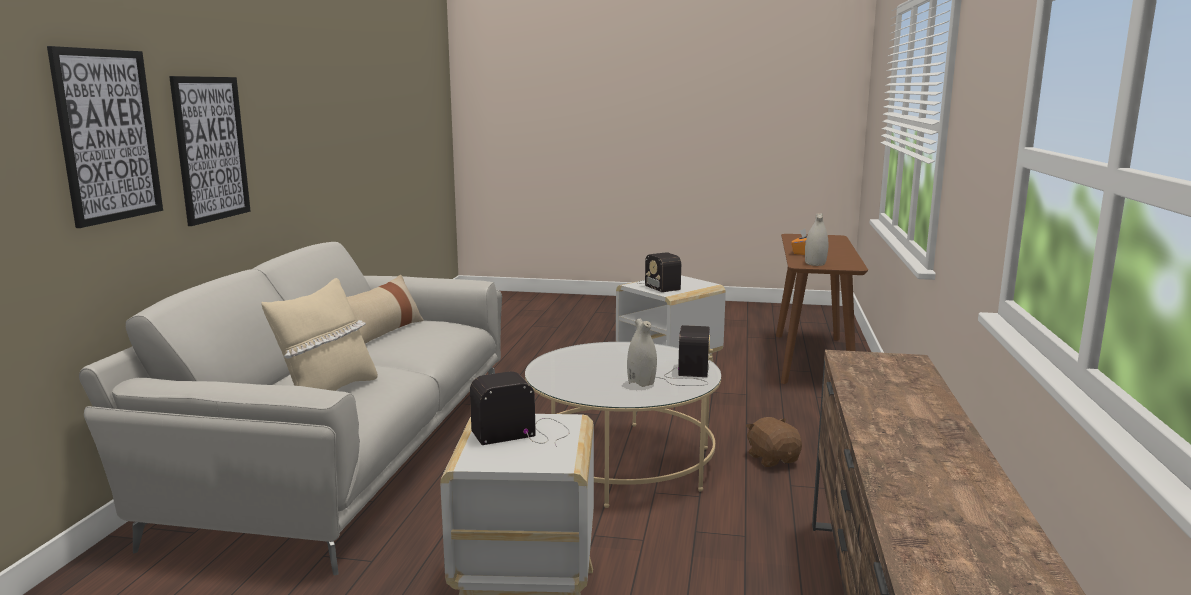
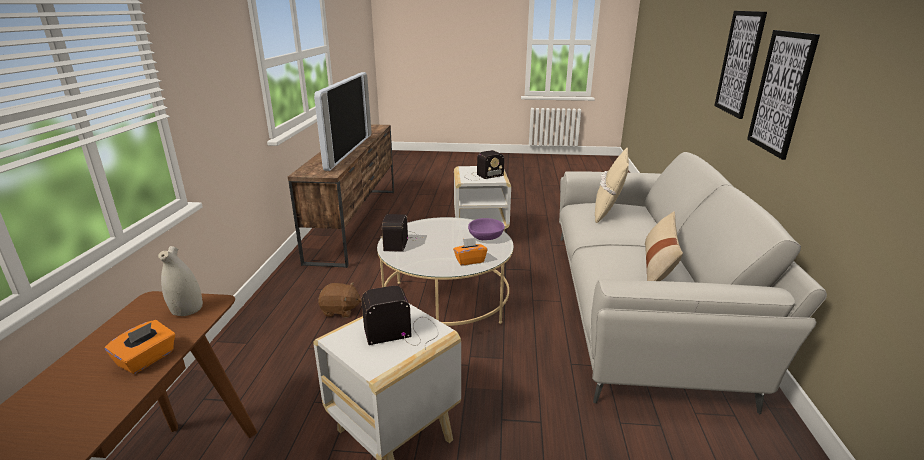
camera: 175 degrees right, 10 degrees up
white vase [627,319,657,387] -> none
radio [638,252,681,292] -> radio turned 75 degrees counterclockwise [361,286,438,350]
brown plush toy [746,417,802,467] -> brown plush toy turned 60 degrees counterclockwise [318,282,361,317]
none -> television [314,72,371,171]
none -> orange tissue box [453,238,488,265]
none -> purple bowl [468,218,504,240]

